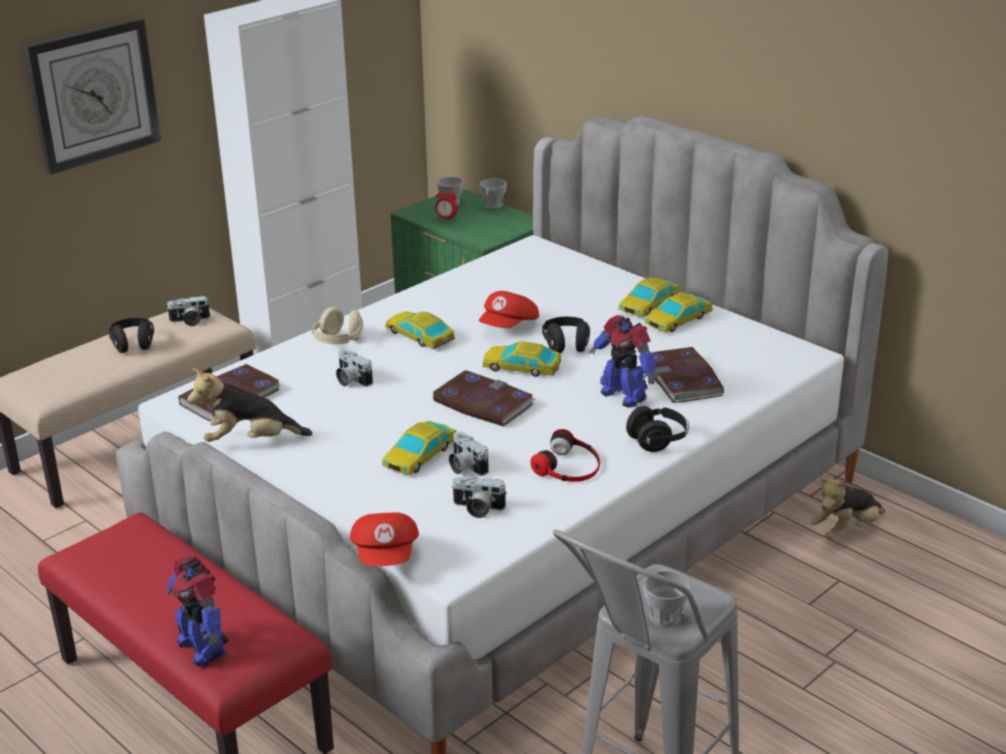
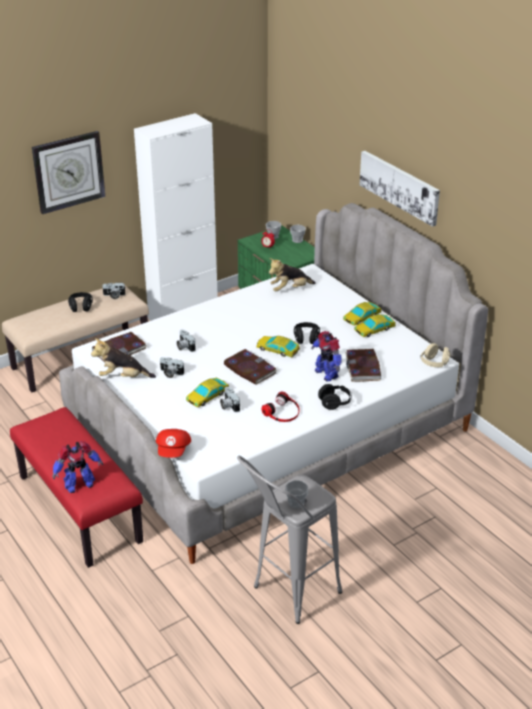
camera: 10 degrees right, 5 degrees up
toy robot [167,555,228,667] -> toy robot turned 90 degrees counterclockwise [52,441,103,493]
beige headphones [312,306,363,344] -> beige headphones moved to [420,343,450,367]
toy car [385,311,455,349] -> none
camera [451,477,507,518] -> camera moved to [160,357,184,378]
red cap [479,291,539,328] -> none
plush toy [810,478,885,540] -> plush toy moved to [269,258,316,292]
none -> picture [359,151,440,227]

